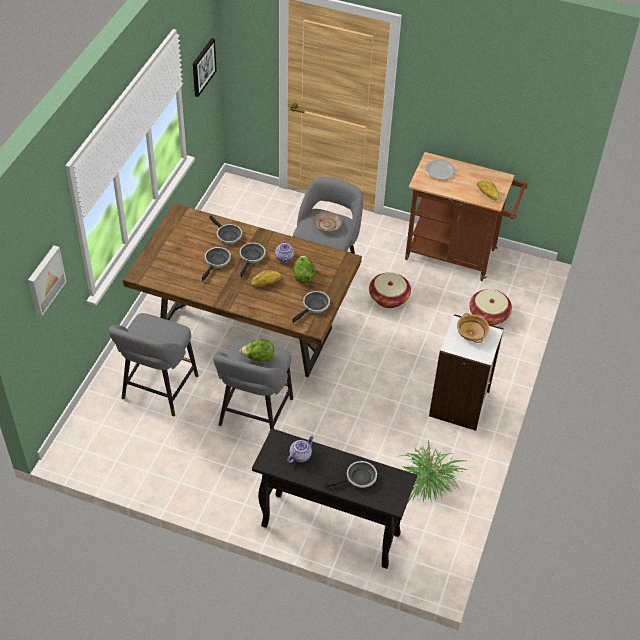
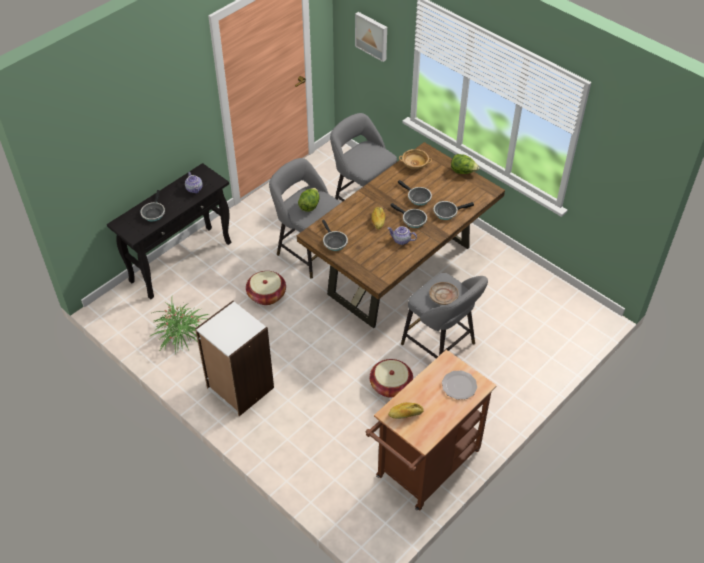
camera: 115 degrees right, 0 degrees up
picture [193,38,217,97] -> none
lettuce [293,255,315,284] -> lettuce moved to [451,154,479,174]
beige bowl [457,313,490,343] -> beige bowl moved to [399,149,432,169]
basket [469,289,512,325] -> basket moved to [246,271,286,305]

